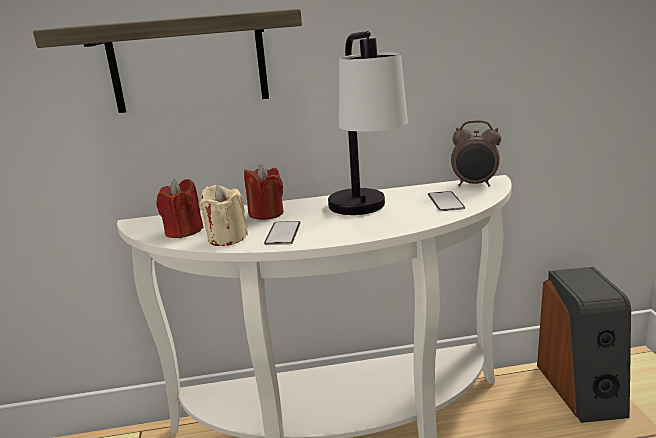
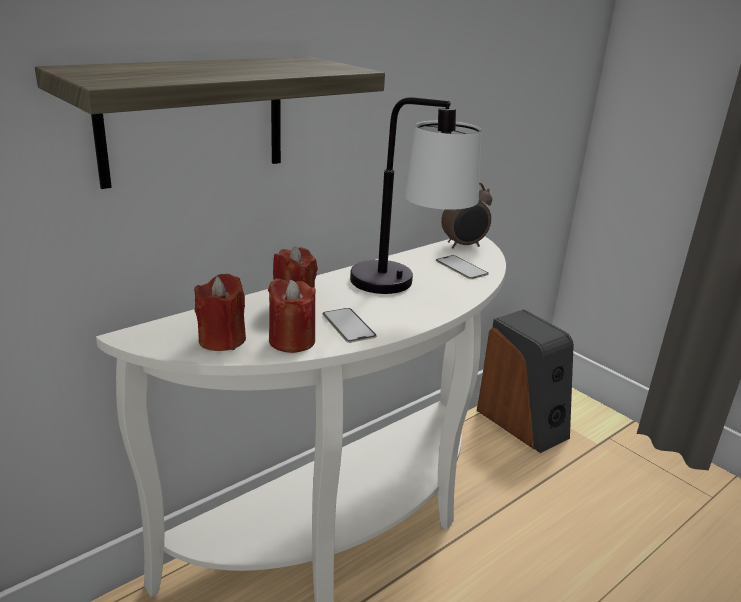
camera: 35 degrees left, 5 degrees up
beige candle [200,185,248,246] -> red candle [268,278,316,353]

